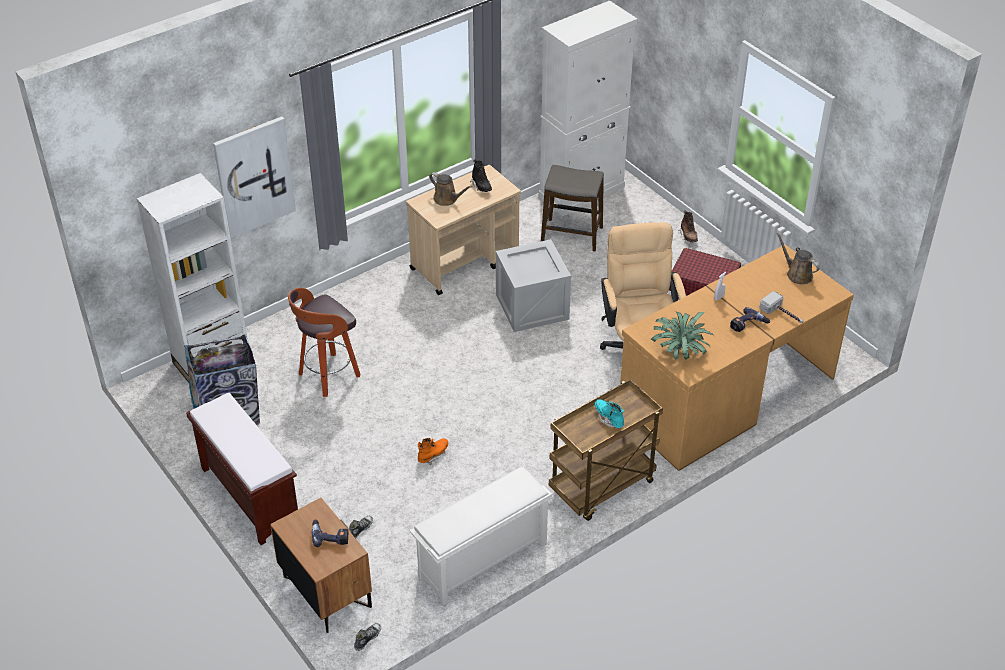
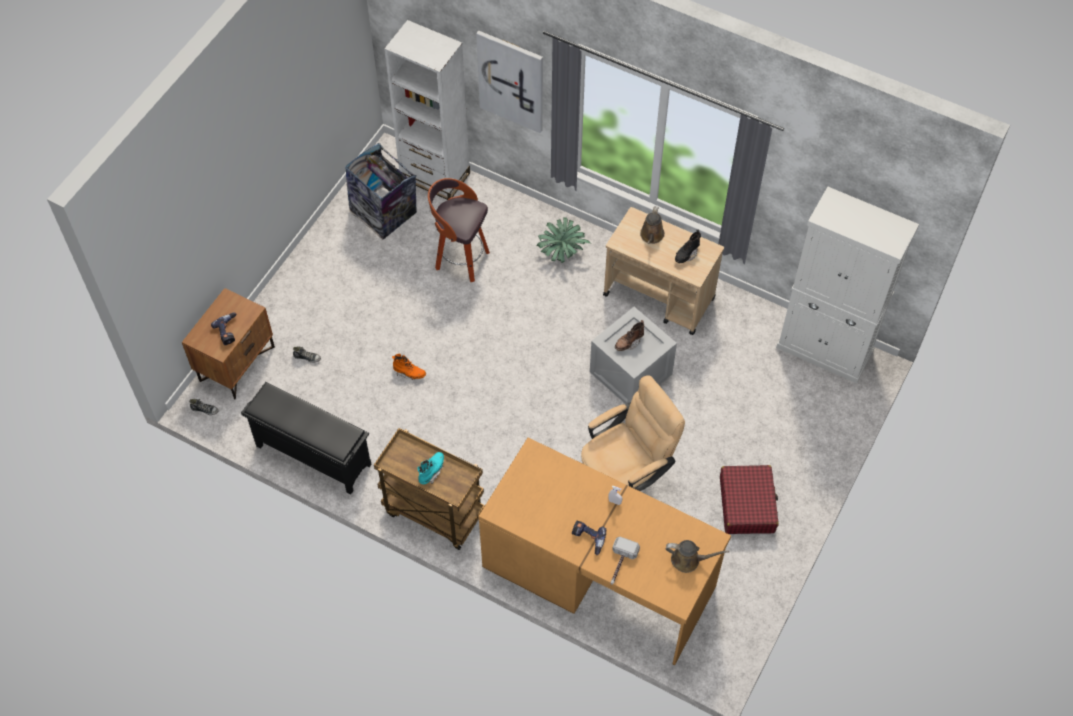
camera: 65 degrees right, 15 degrees up
brown bench [186,393,298,545] -> none
white shoe rack [410,466,552,606] -> black shoe rack [241,382,372,495]
stool [541,165,604,251] -> none
potted plant [651,311,713,360] -> potted plant moved to [537,217,590,263]
brown boot [679,210,698,243] -> brown boot moved to [615,320,644,351]
brown watering can [776,232,820,284] -> brown watering can turned 75 degrees clockwise [666,540,729,573]

